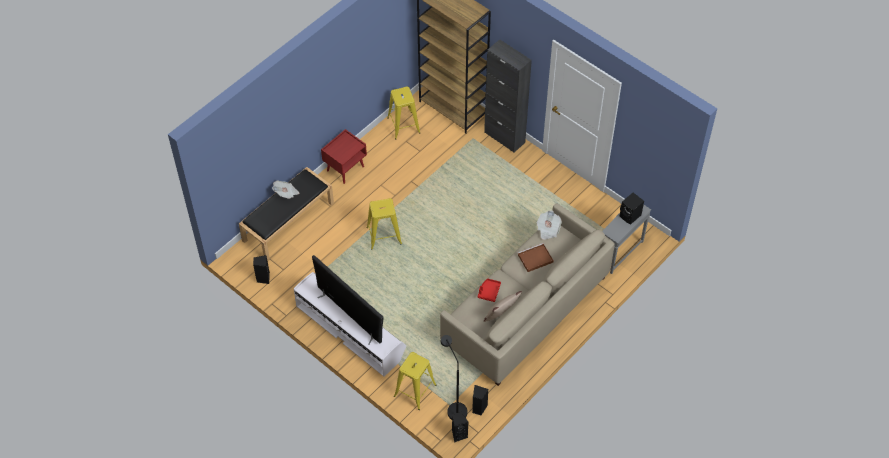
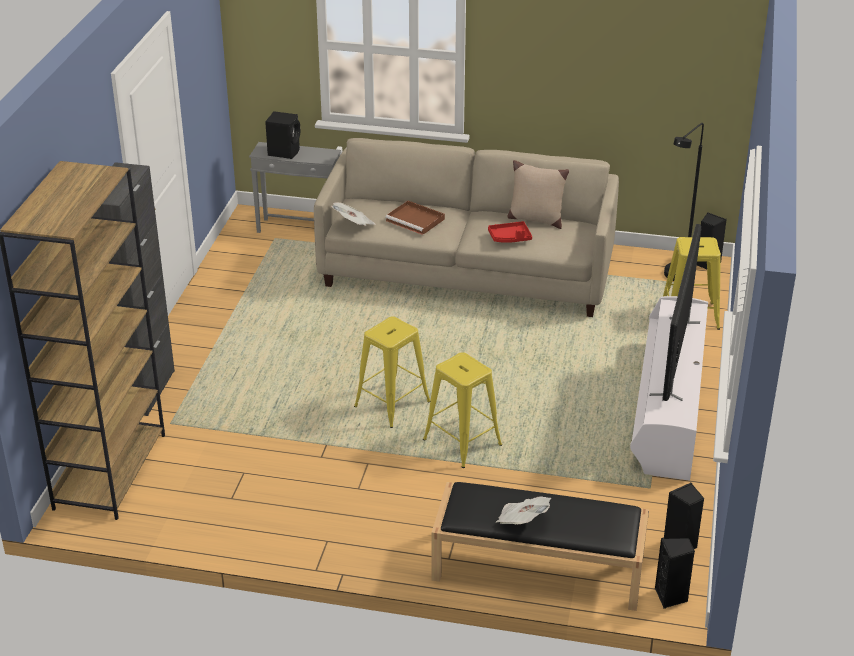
camera: 120 degrees left, 20 degrees down
red nightstand [321,129,367,184] -> none
yellow stool [387,86,421,139] -> yellow stool moved to [354,317,430,428]
black speaker [472,385,489,415] -> black speaker moved to [655,538,695,608]

